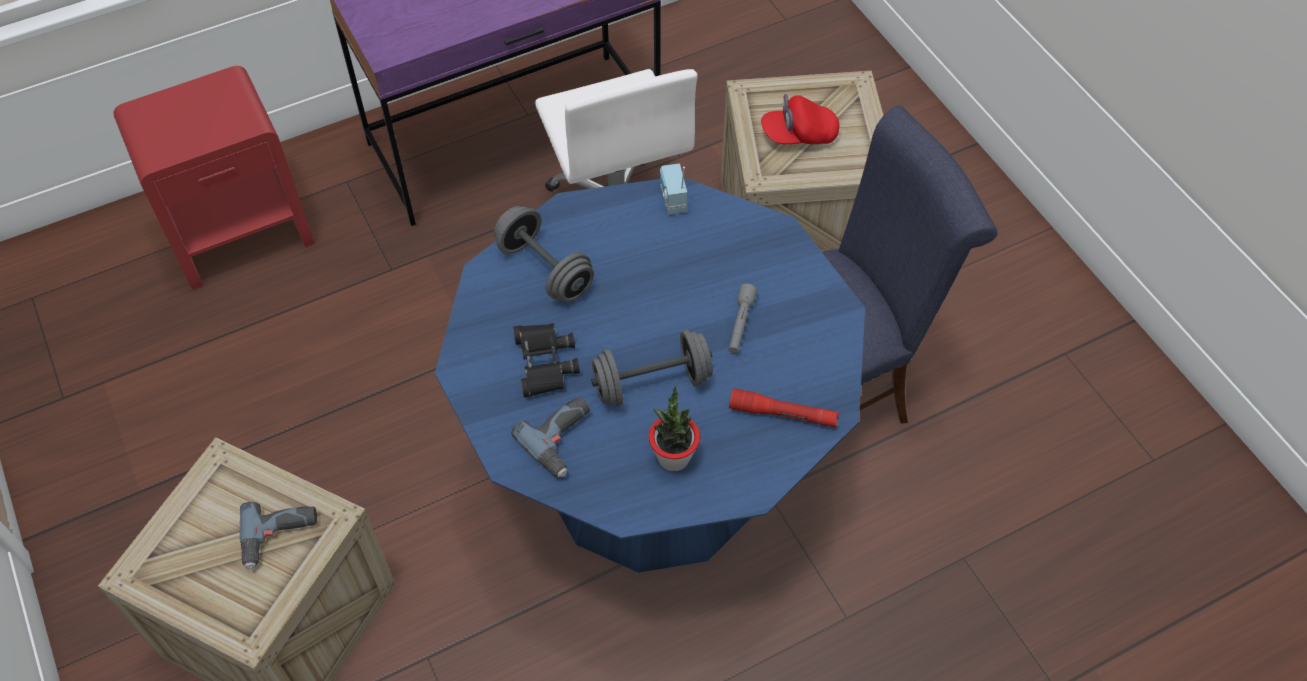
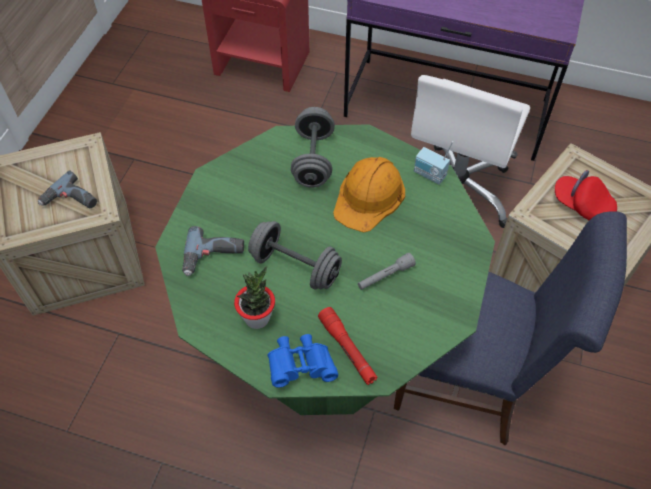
camera: 45 degrees right, 0 degrees up
blue dining table [435,178,865,573] -> green dining table [155,125,495,415]
black binoculars [513,323,580,397] -> none
radio [660,164,687,214] -> radio turned 90 degrees counterclockwise [414,141,453,185]
none -> blue binoculars [268,334,338,388]
none -> orange hard hat [333,157,405,233]

